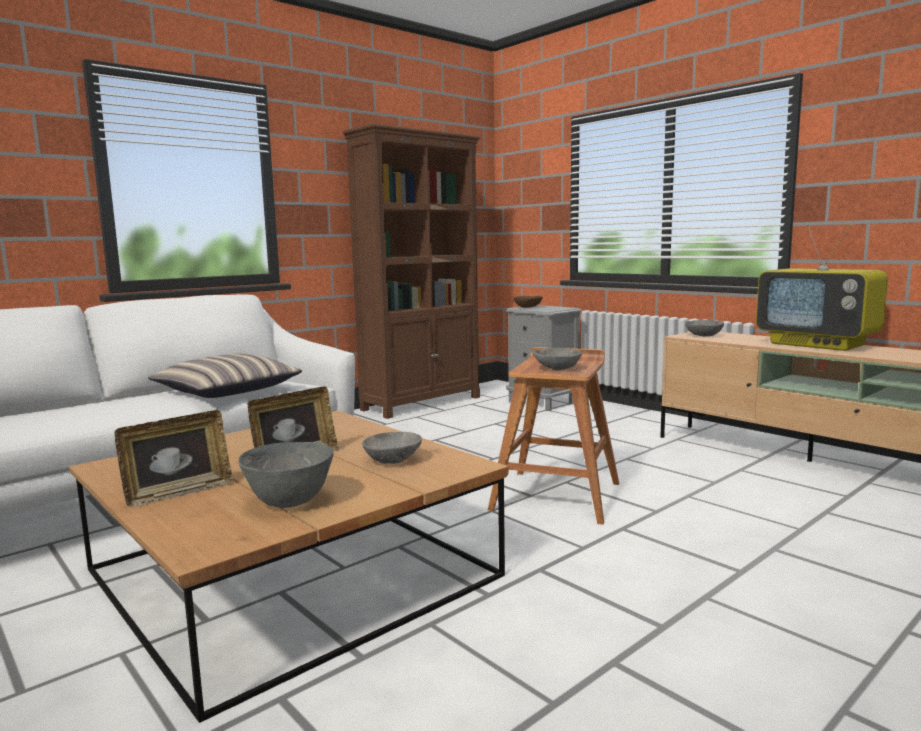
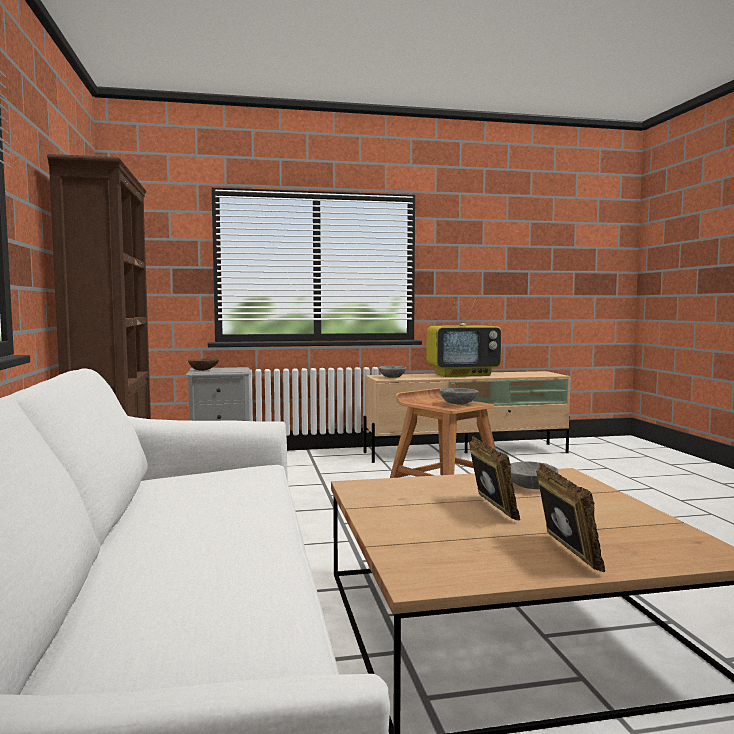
camera: 60 degrees left, 5 degrees down
pillow [148,353,302,398] -> none
grey bowl [238,442,334,508] -> none

